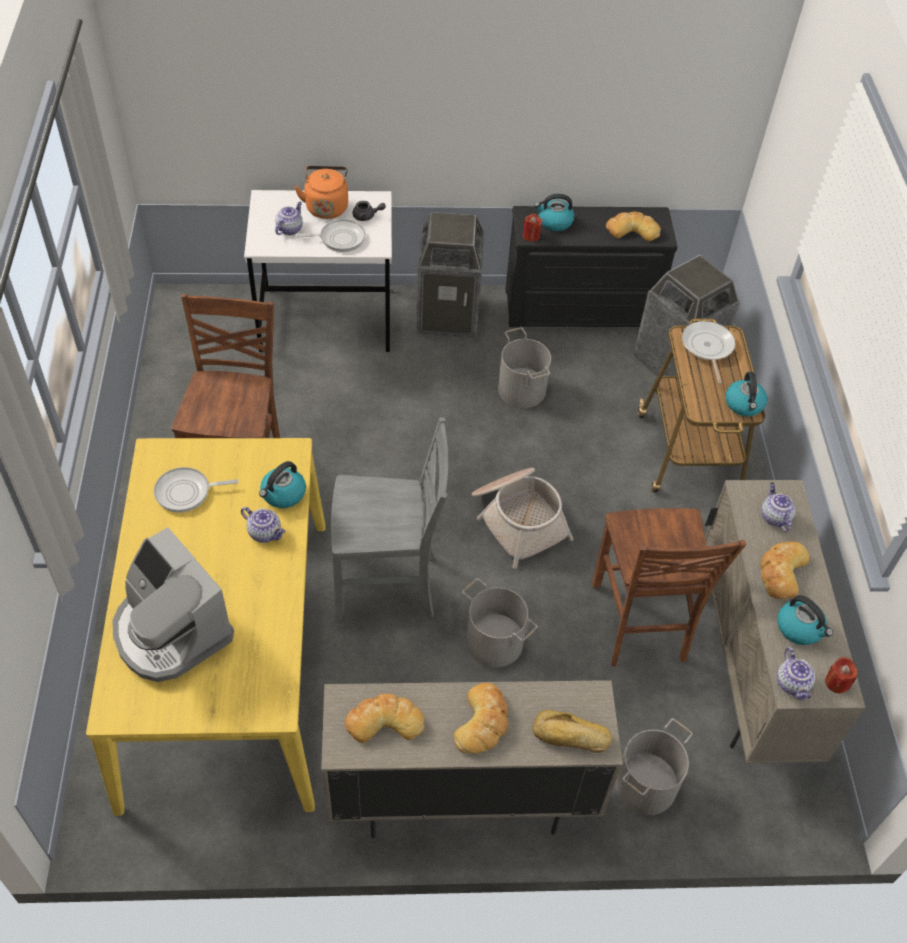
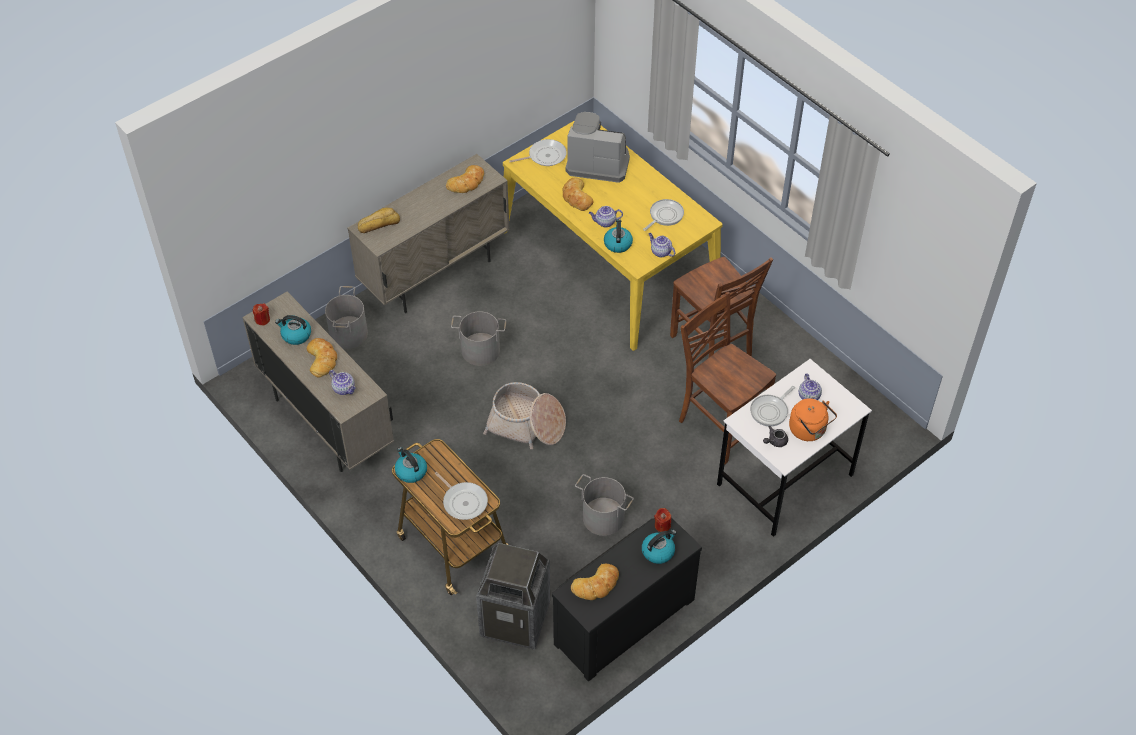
camera: 145 degrees right, 0 degrees up
grey chair [331,417,448,620] -> none
trash can [416,212,484,338] -> none
bread [454,682,508,754] -> bread moved to [562,178,593,211]
brown chair [592,508,746,667] -> brown chair moved to [679,292,776,465]
teapot [777,647,815,700] -> teapot moved to [648,233,675,258]
none -> frying pan [509,139,567,166]

